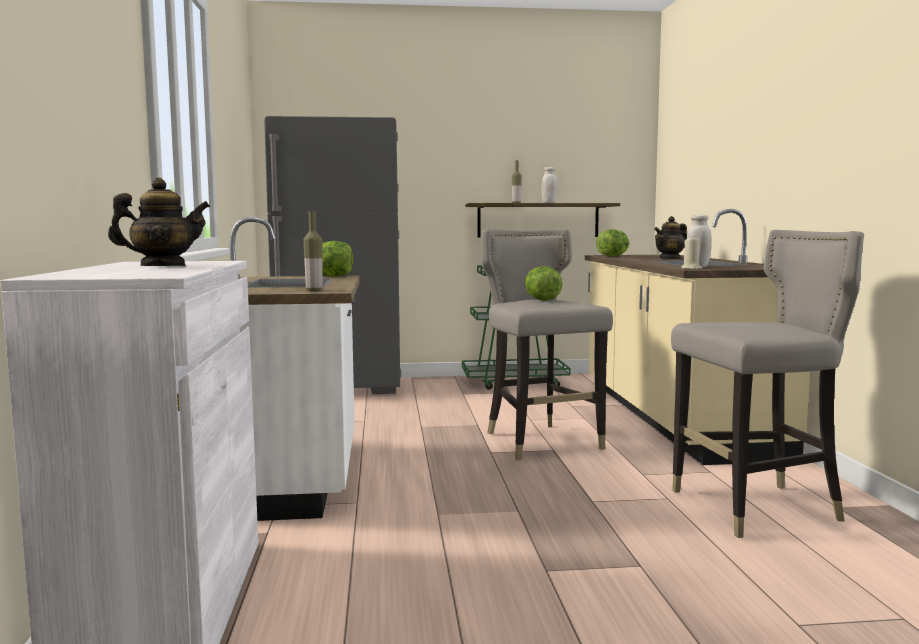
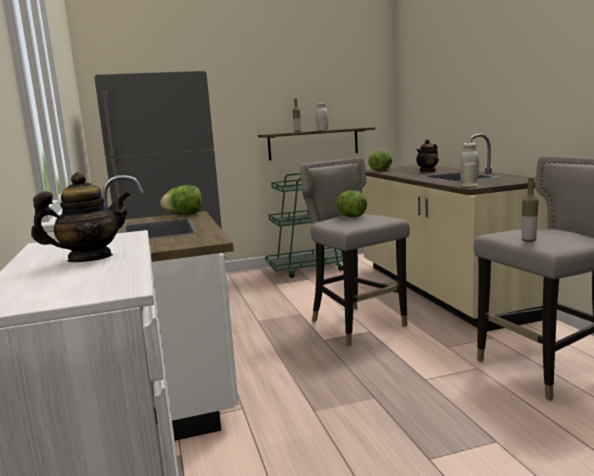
camera: 10 degrees left, 5 degrees up
bottle [303,211,323,291] -> bottle moved to [522,178,538,242]

